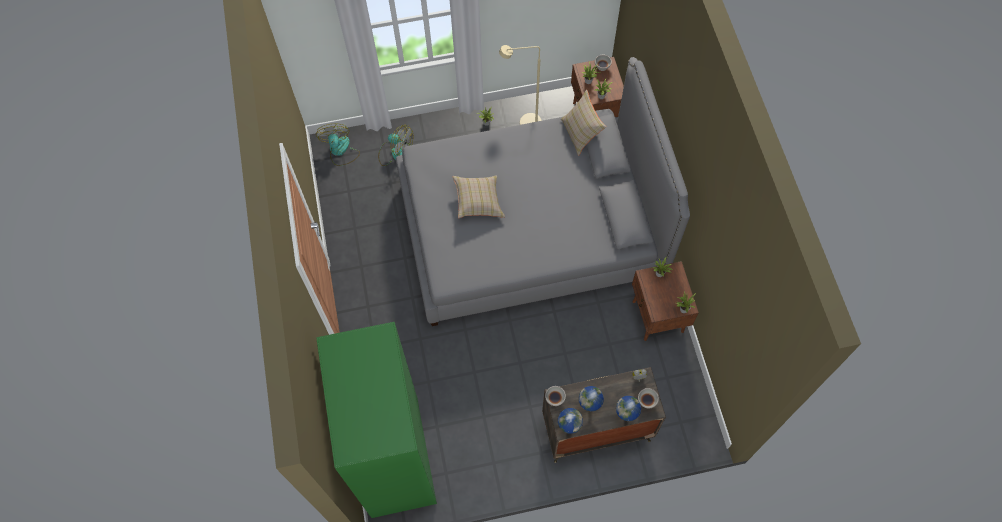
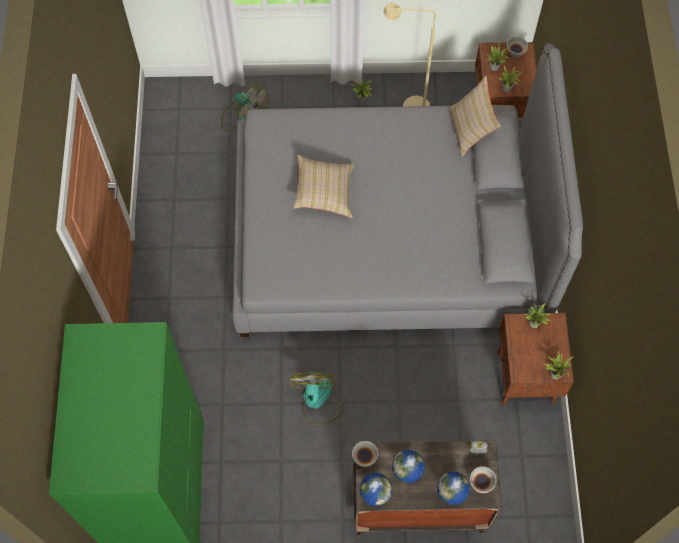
camera: 10 degrees right, 0 degrees up
fan [317,124,360,166] -> fan moved to [289,372,344,425]

